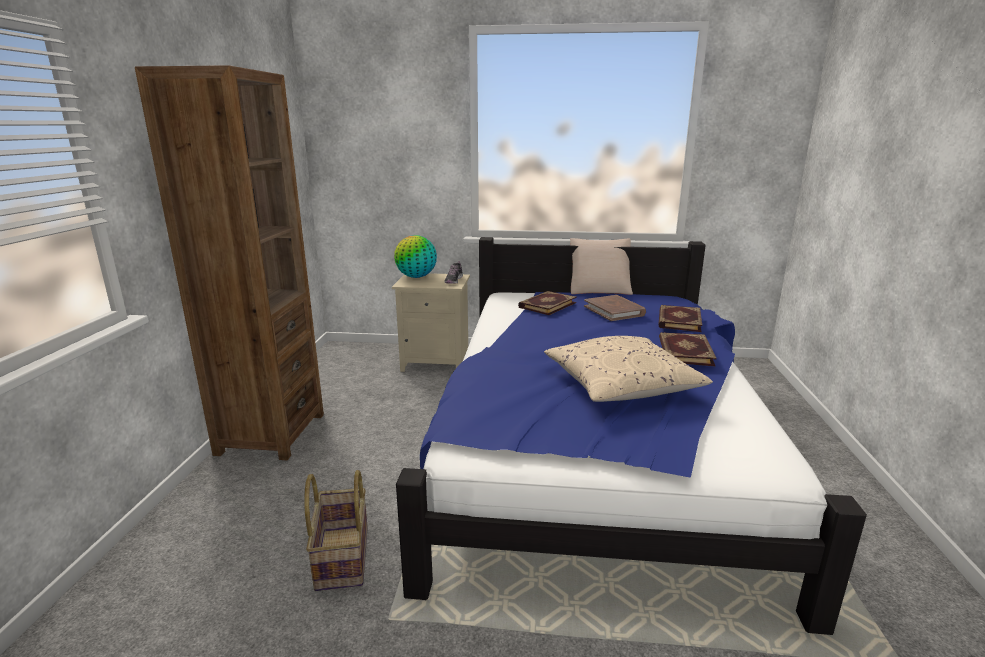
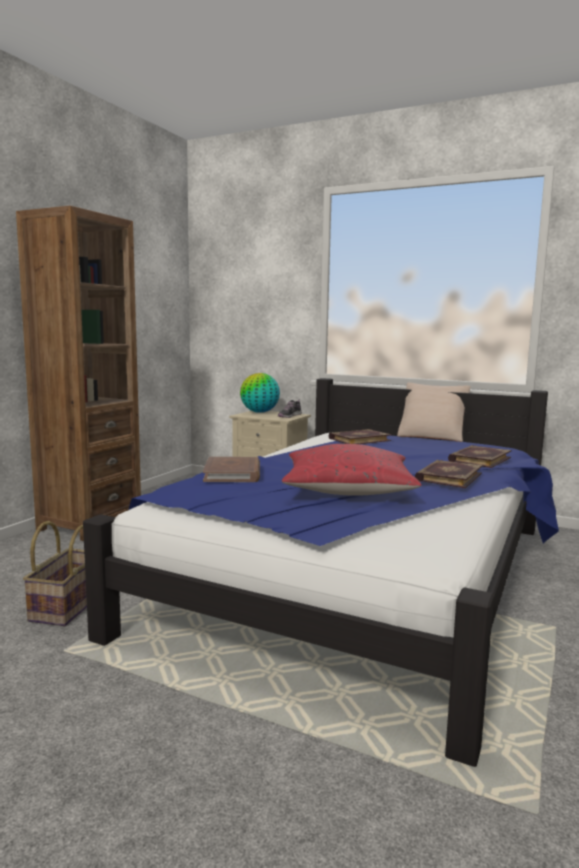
camera: 20 degrees right, 10 degrees down
beige pillow [544,336,713,402] -> red pillow [282,444,422,496]
brown book [584,295,646,321] -> brown book moved to [203,457,260,482]

